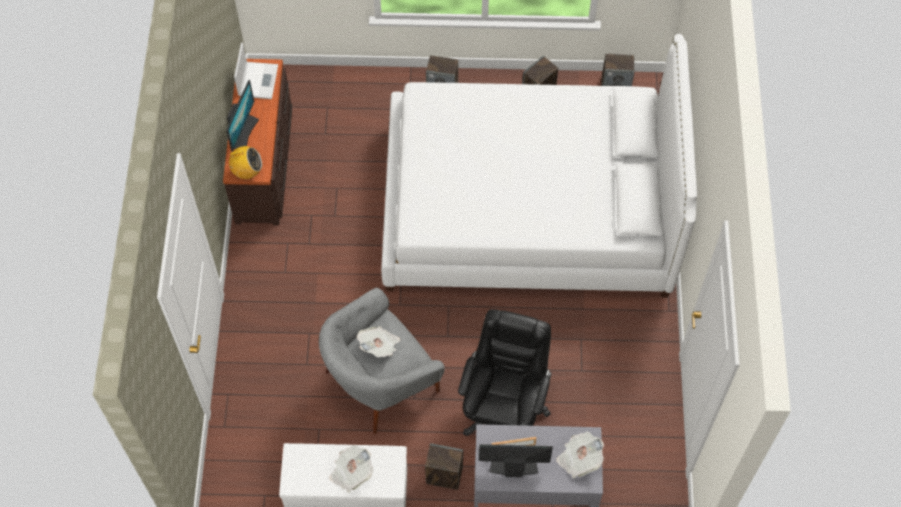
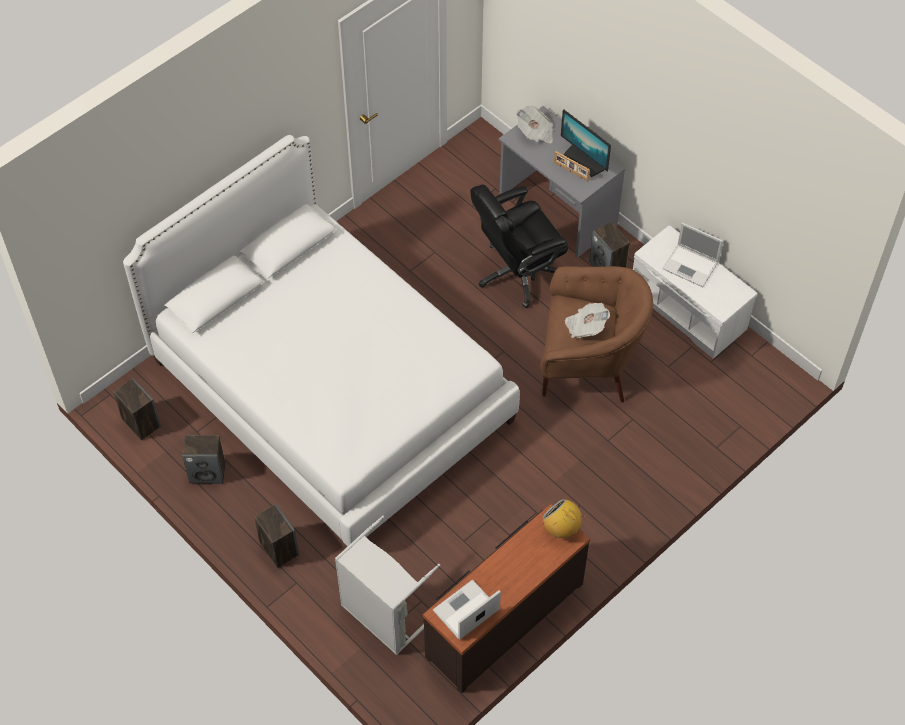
camera: 135 degrees left, 5 degrees down
monitor [226,80,259,152] -> none
grey armchair [319,288,445,434] -> brown armchair [540,266,653,403]
newspaper [329,445,373,493] -> laptop [662,223,723,287]
none -> grey laundry basket [335,516,441,655]

